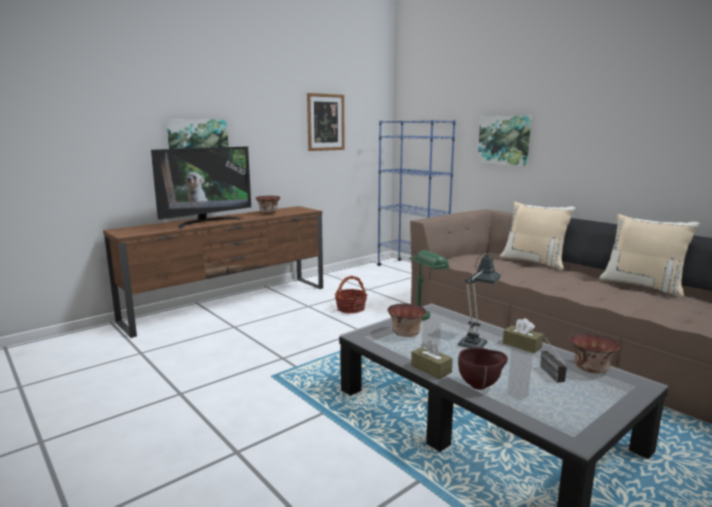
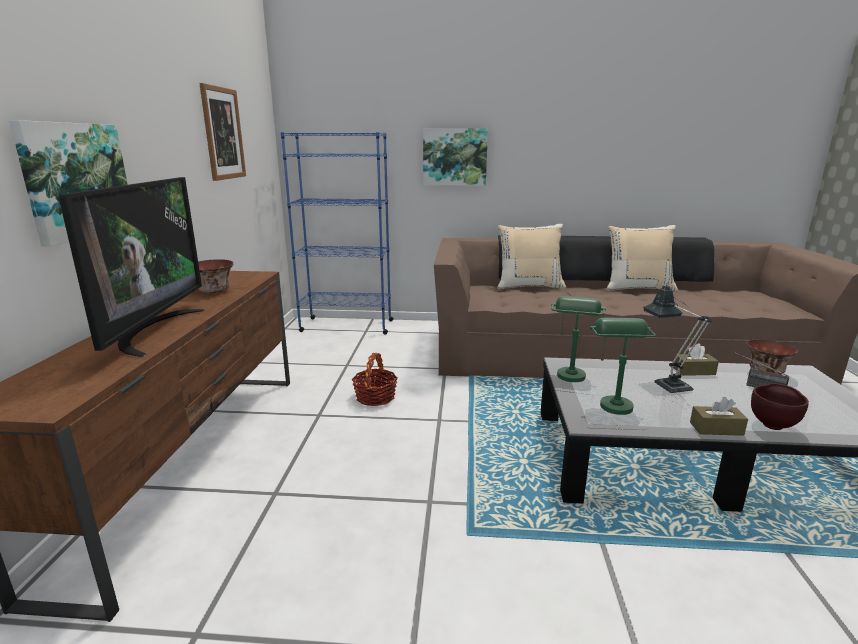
camera: 45 degrees left, 5 degrees up
bowl [387,303,427,337] -> green table lamp [590,318,656,415]

